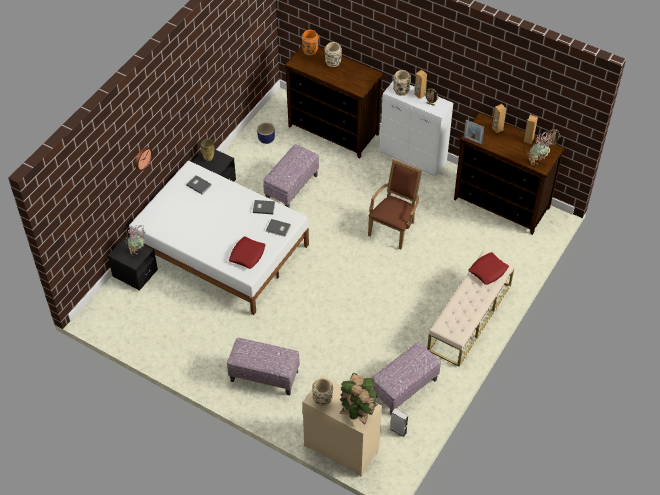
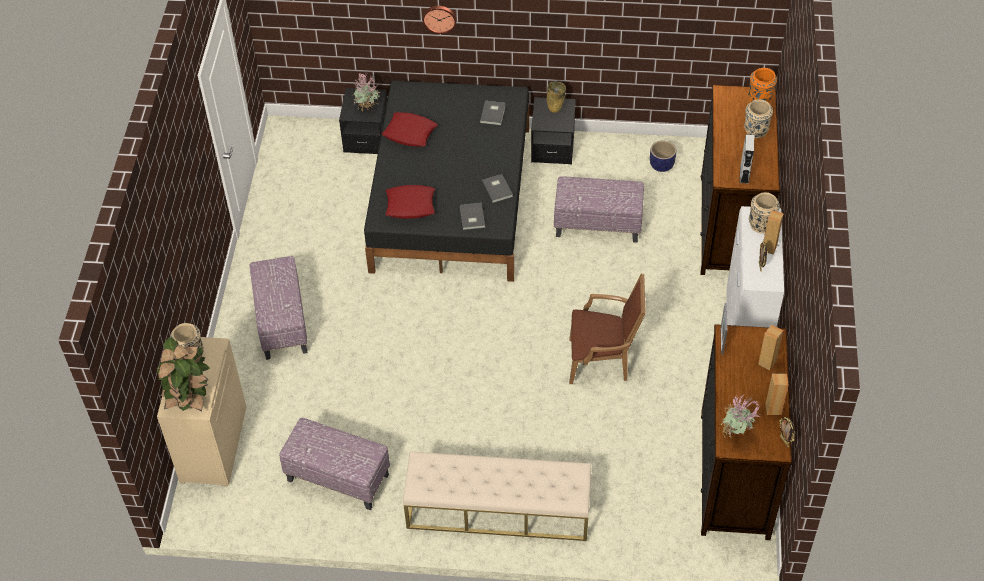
camera: 65 degrees right, 0 degrees up
white bed [129,161,309,315] -> black bed [364,81,529,282]
grey speaker [390,408,408,437] -> grey speaker moved to [740,134,754,184]
red pillow [468,252,509,285] -> red pillow moved to [382,112,437,147]

